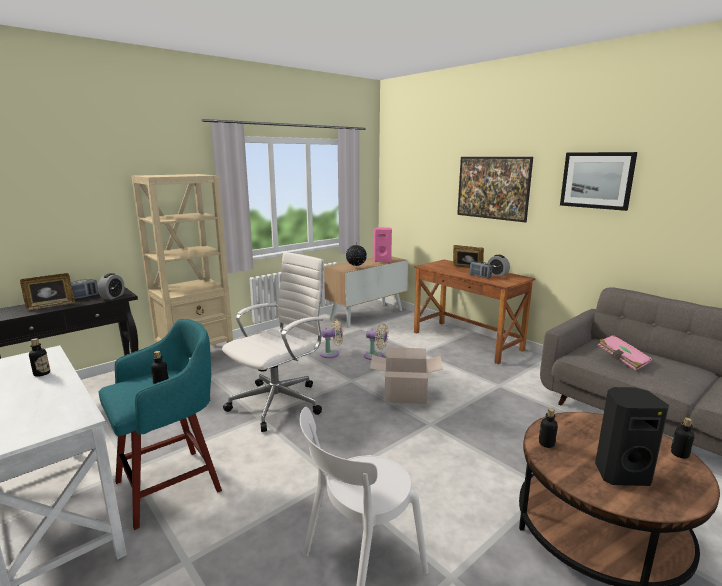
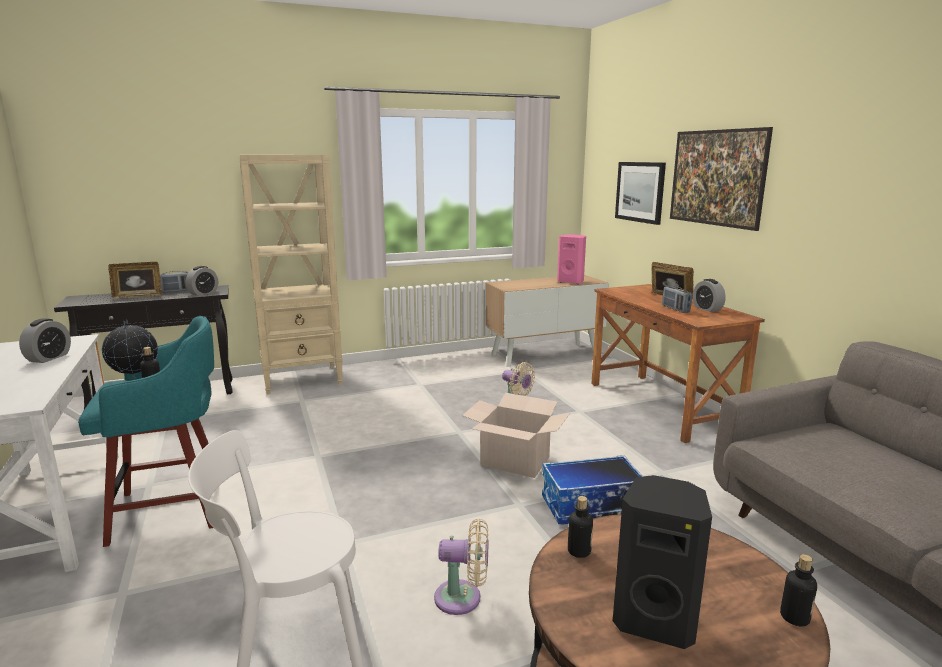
camera: 20 degrees right, 0 degrees up
bottle [29,338,50,377] -> alarm clock [19,318,71,363]
white office chair [222,252,325,432] -> none
beige fan [320,320,343,358] -> beige fan moved to [434,519,488,615]
globe [346,243,367,266] -> globe moved to [102,320,158,380]
picture [560,152,637,211] -> picture moved to [615,162,666,225]
pink book [598,335,652,370] -> none
none -> storage box [542,455,643,525]

